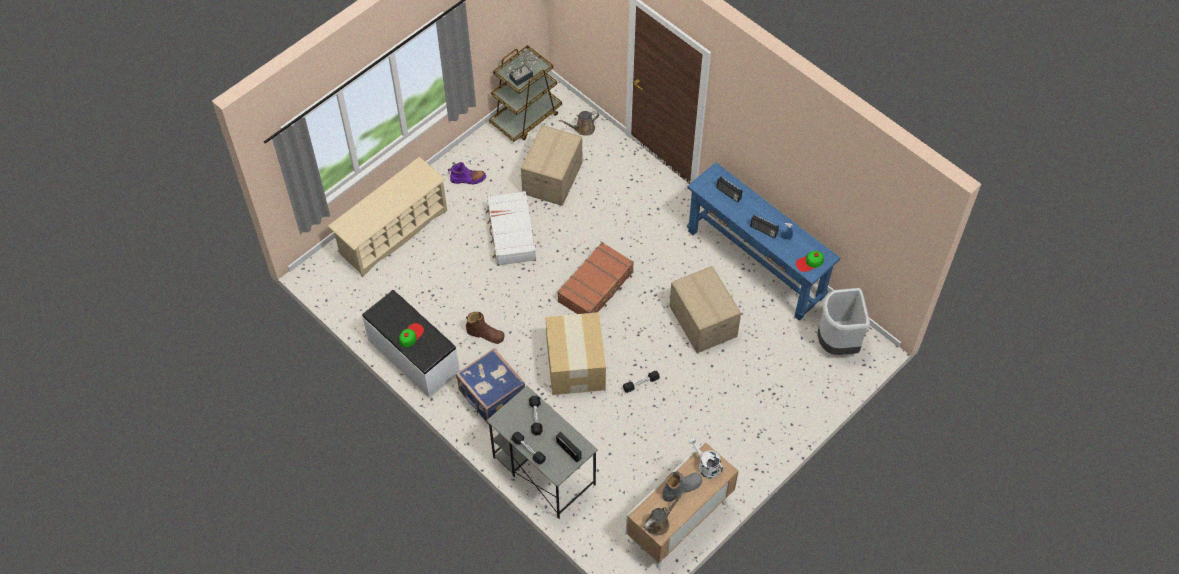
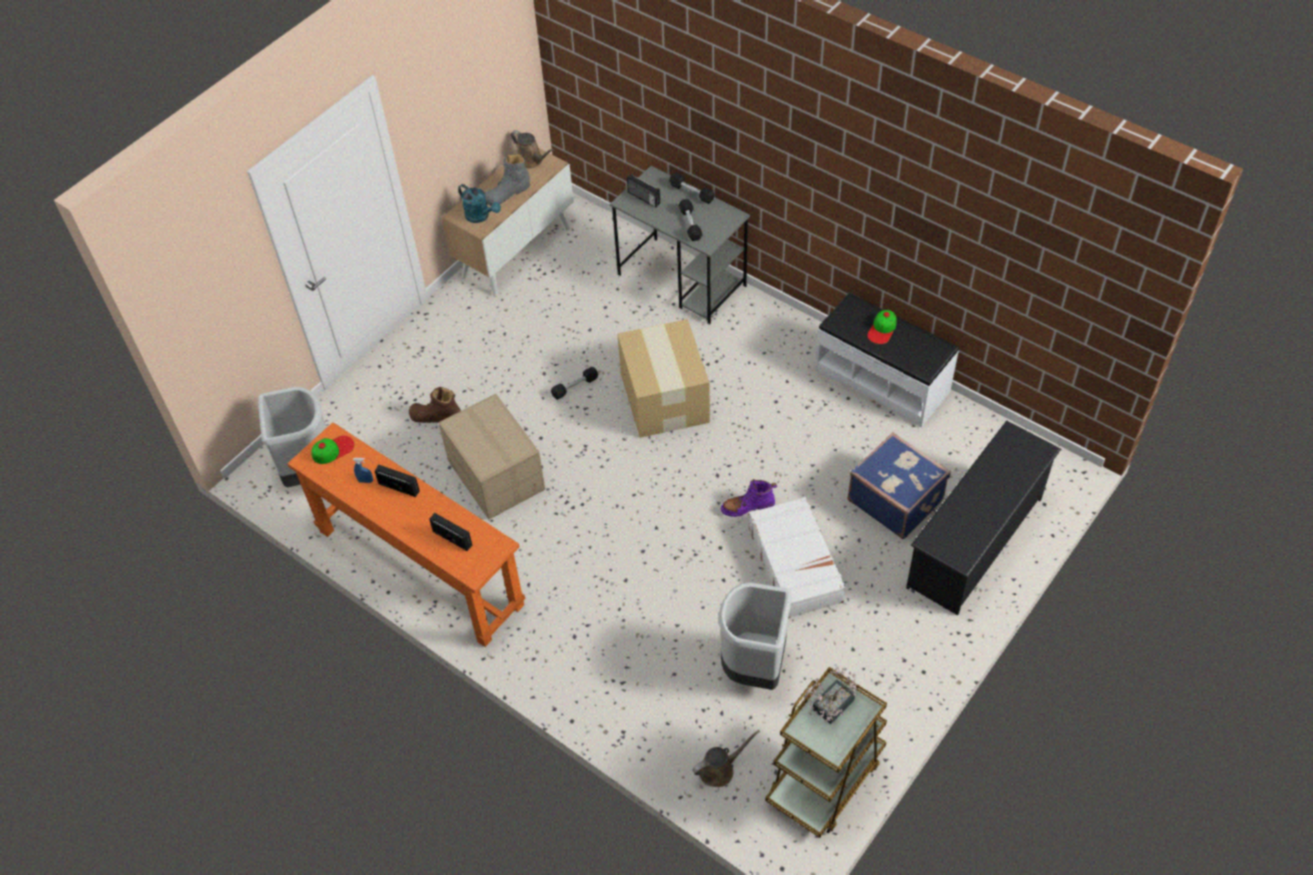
camera: 175 degrees right, 5 degrees down
beige shoe rack [328,157,447,277] -> black shoe rack [906,420,1061,615]
purple boot [448,162,486,184] -> purple boot moved to [721,479,777,517]
blue suitcase [456,348,525,425] -> blue suitcase moved to [847,432,951,539]
brown boot [466,312,505,344] -> brown boot moved to [409,387,461,423]
cardboard box [521,125,582,206] -> grey trash can [718,582,792,690]
brown suitcase [557,242,634,314] -> none
brown watering can [644,491,685,536] -> brown watering can turned 90 degrees counterclockwise [511,130,554,169]
blue console table [687,162,840,321] -> orange console table [287,422,525,647]
white watering can [688,437,723,479] -> turquoise watering can [458,184,501,223]

